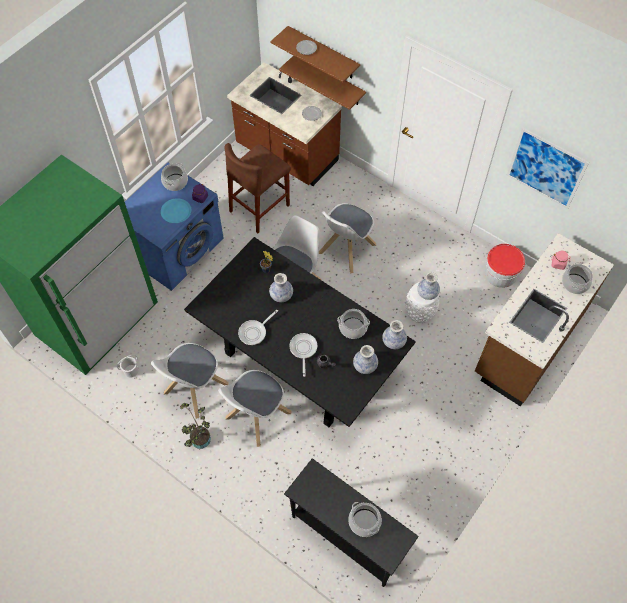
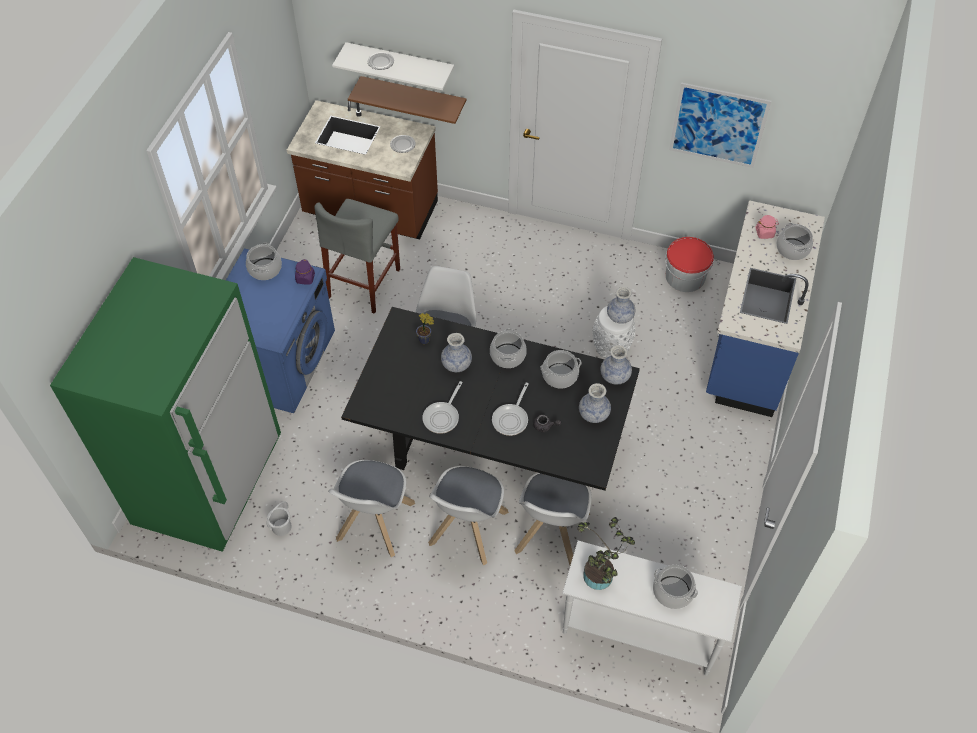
camera: 20 degrees left, 5 degrees down
blue plate [161,198,191,223] -> none
potted plant [180,403,211,449] -> potted plant moved to [577,517,635,590]
brown stool [225,143,291,233] -> grey stool [315,199,400,314]
brown shelf [270,26,360,82] -> white shelf [332,42,454,90]
black console table [284,458,419,587] -> white console table [562,541,742,676]
frying pan [289,333,317,377] -> frying pan turned 135 degrees counterclockwise [492,382,529,436]
chair [319,203,376,274] -> chair moved to [514,473,592,565]
brown counter [475,233,614,407] -> blue counter [706,200,825,417]
none -> cooking pot [490,328,527,368]

